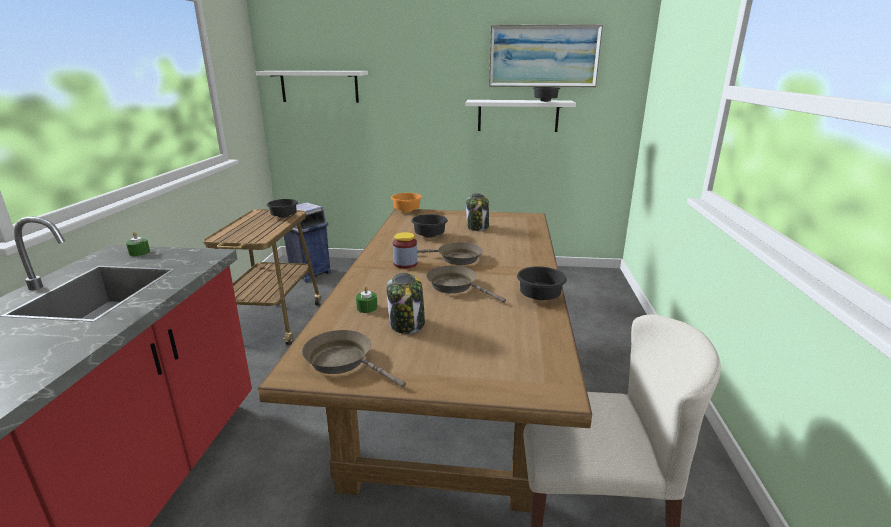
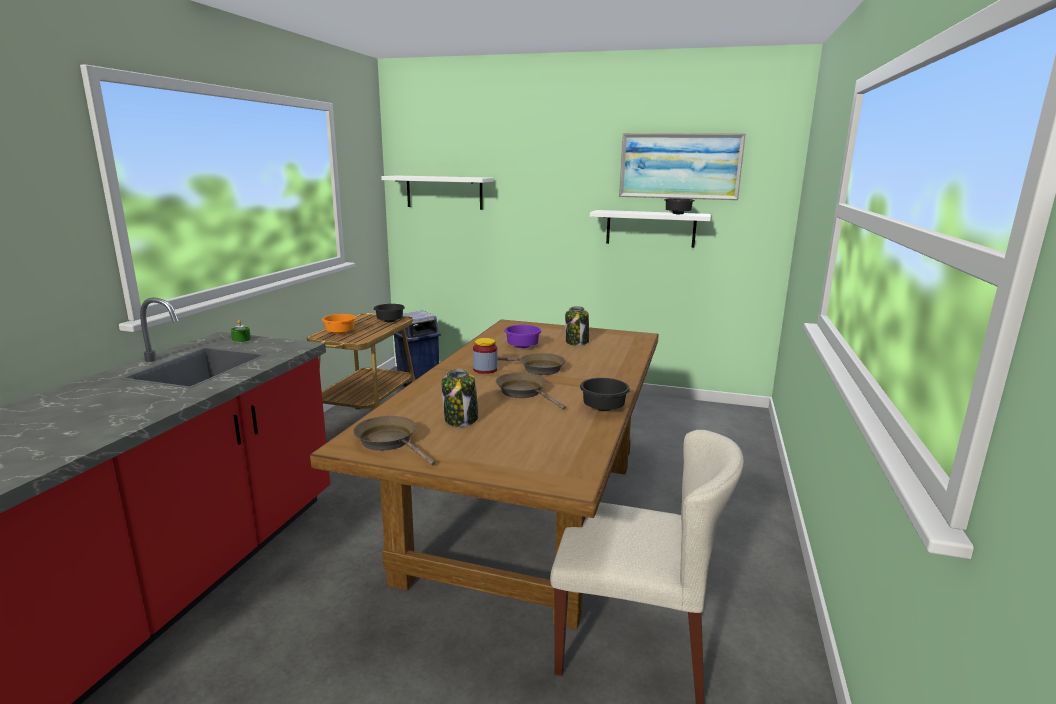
camera: 10 degrees right, 5 degrees down
green candle [356,286,378,313] -> none
orange bowl [391,193,422,212] -> orange bowl moved to [322,314,356,334]
black bowl [411,214,448,238] -> purple bowl [504,325,542,348]

